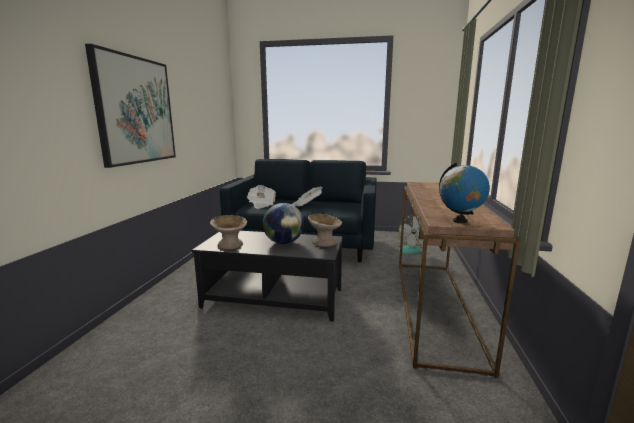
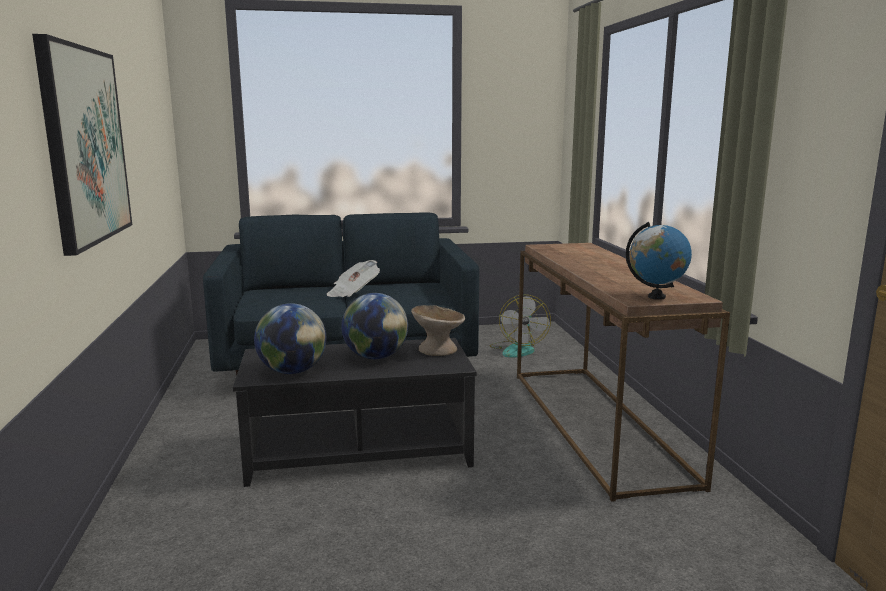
camera: 20 degrees left, 0 degrees up
beige bowl [210,215,247,250] -> globe [254,303,326,374]
newspaper [247,185,276,209] -> none

